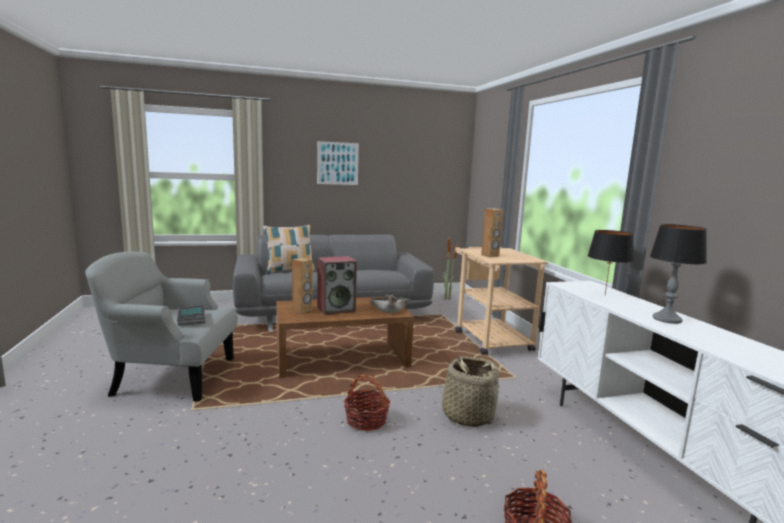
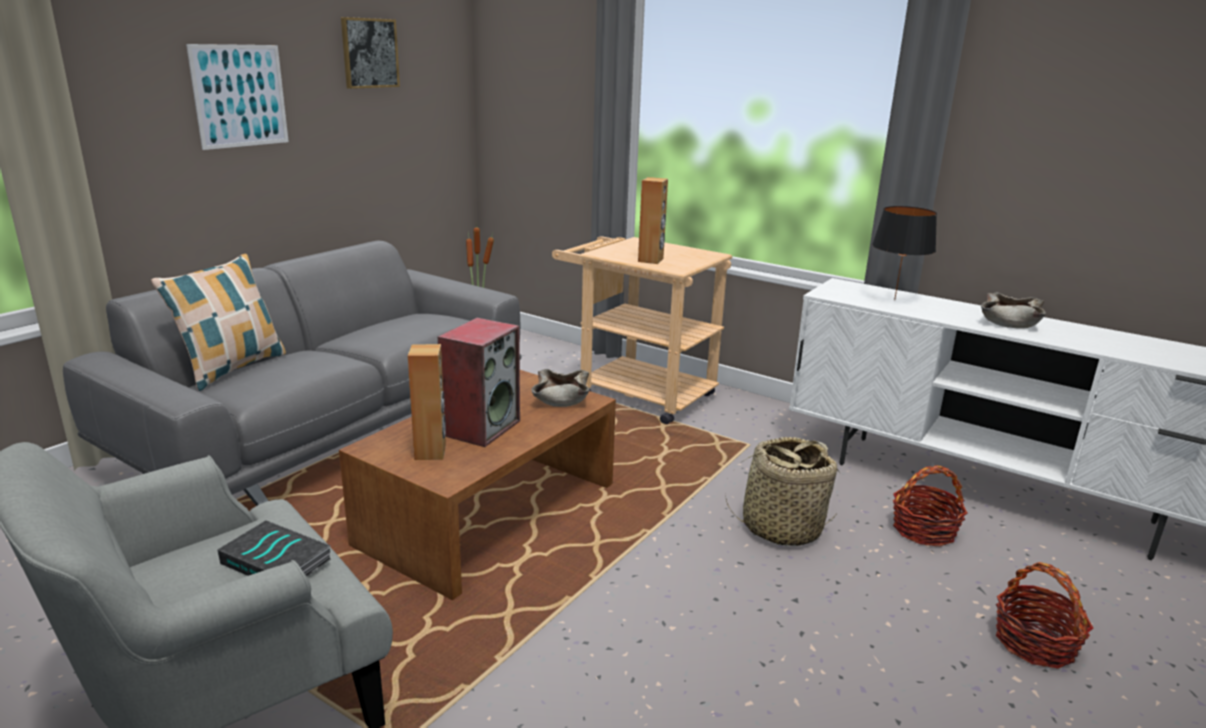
camera: 40 degrees left, 10 degrees up
basket [343,375,391,431] -> basket moved to [893,465,967,547]
table lamp [650,224,707,324] -> beige bowl [981,292,1046,328]
none -> picture [341,17,400,89]

